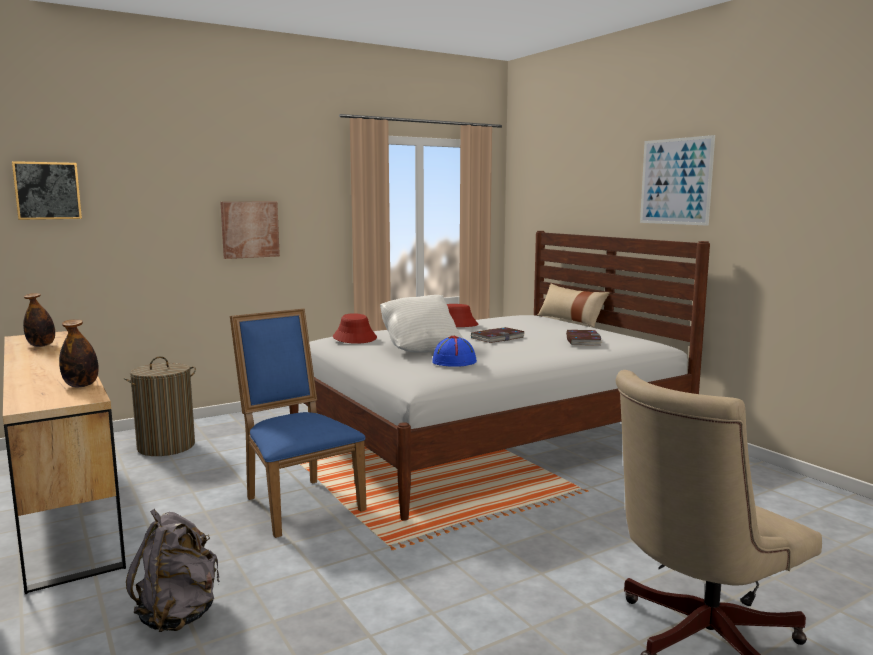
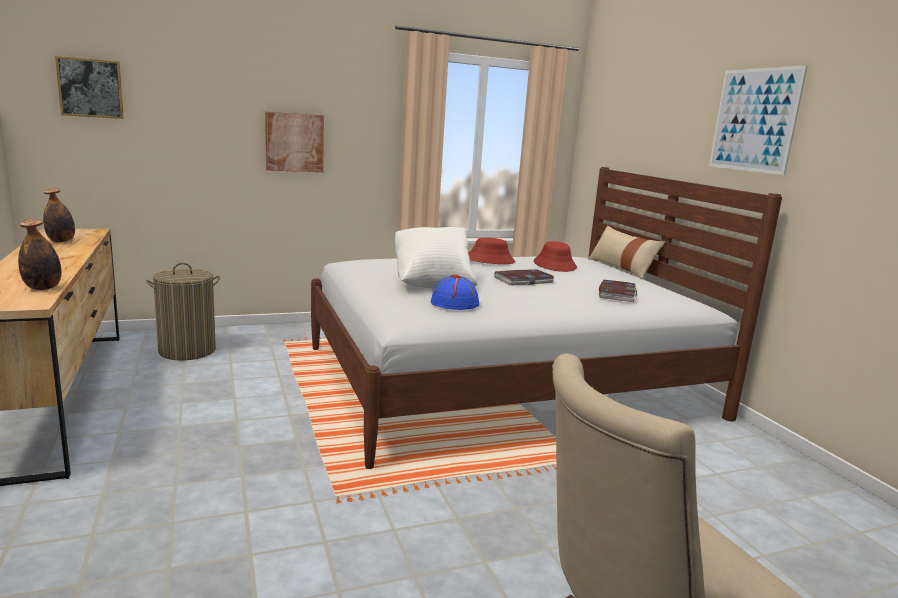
camera: 10 degrees right, 5 degrees up
grey backpack [126,509,220,632] -> none
blue chair [230,309,367,538] -> none
red hat [333,313,377,344] -> red hat moved to [533,241,577,272]

